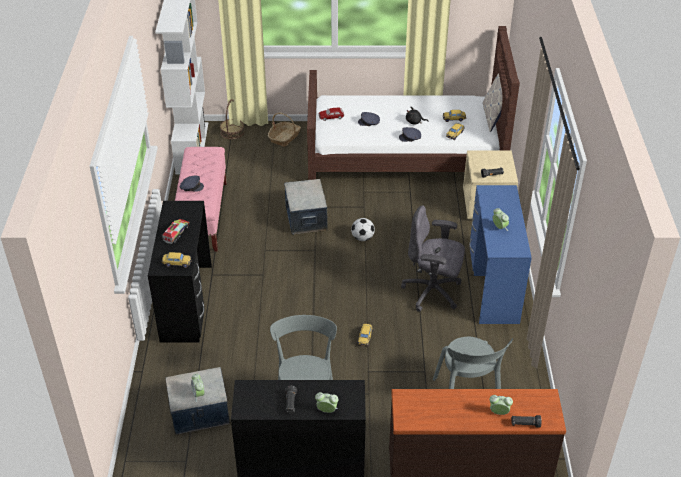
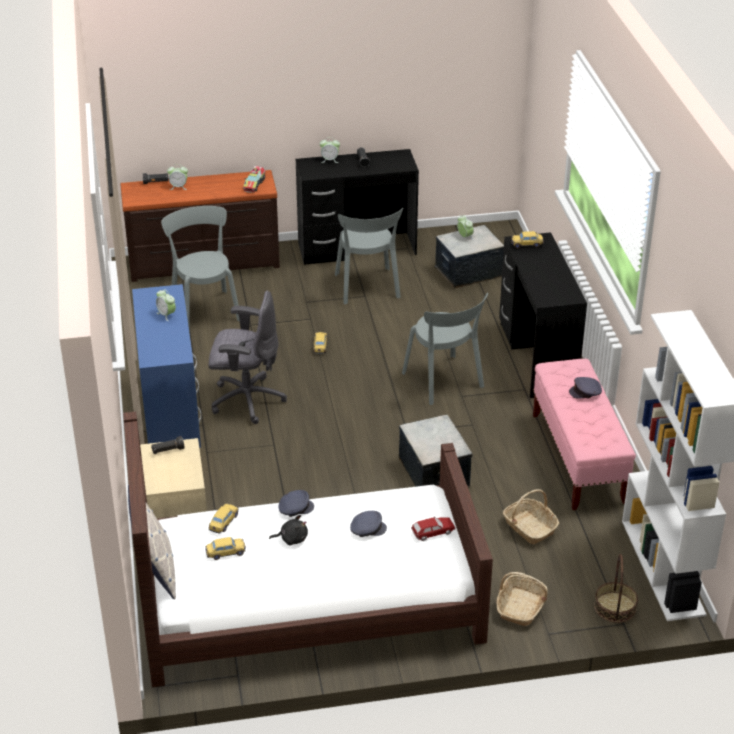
camera: 170 degrees right, 5 degrees down
toy truck [162,219,190,244] -> toy truck moved to [243,166,265,193]
football [351,218,375,241] -> none
none -> grey chair [402,292,488,405]
none -> basket [503,489,559,544]

